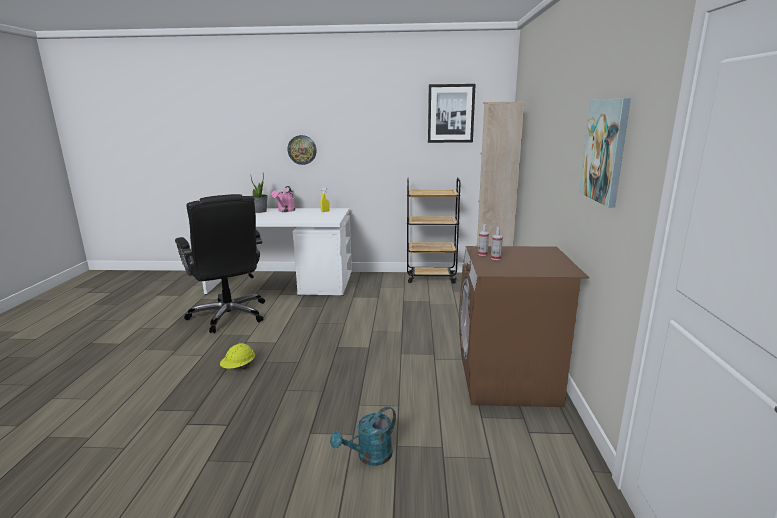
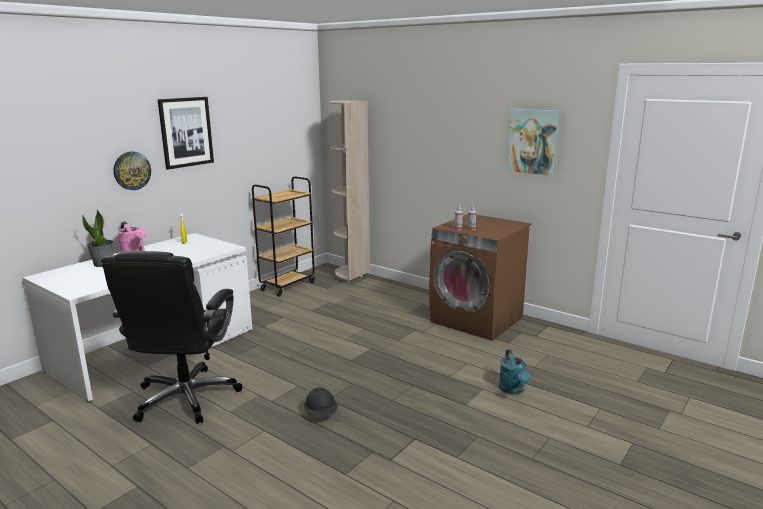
camera: 55 degrees left, 0 degrees up
black office chair [175,194,265,333] -> black office chair turned 90 degrees clockwise [101,251,243,424]
yellow hard hat [220,343,255,369] -> black hard hat [304,387,338,417]
picture [428,84,476,143] -> picture moved to [158,97,214,170]

